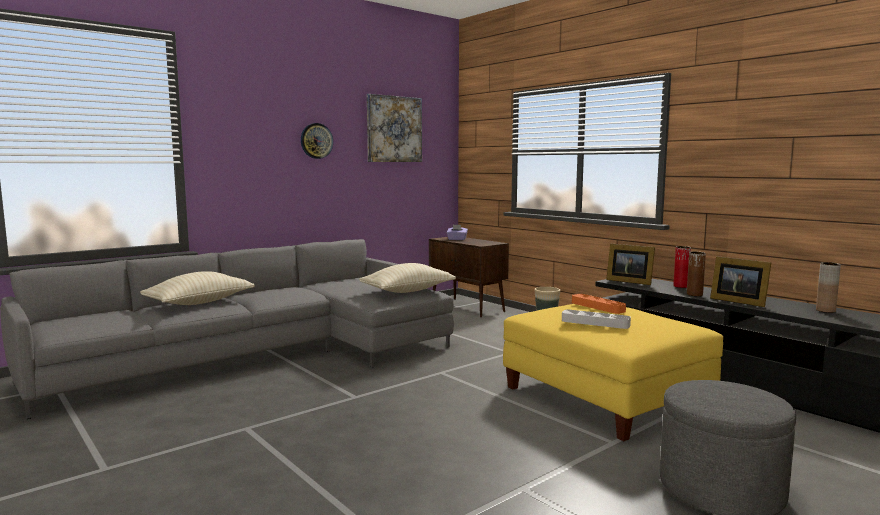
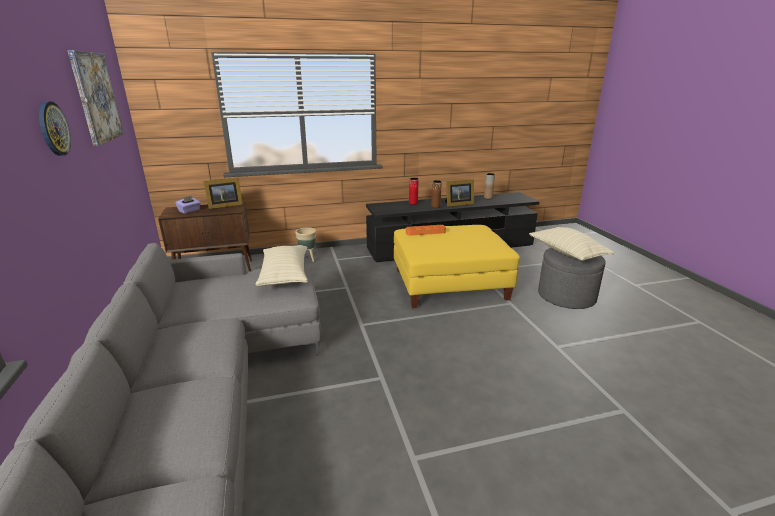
camera: 65 degrees left, 15 degrees up
beige pillow [140,271,255,305] -> beige pillow moved to [529,227,615,261]
grey tray [562,310,631,329] -> none
picture frame [606,244,655,285] -> picture frame moved to [203,177,243,209]

